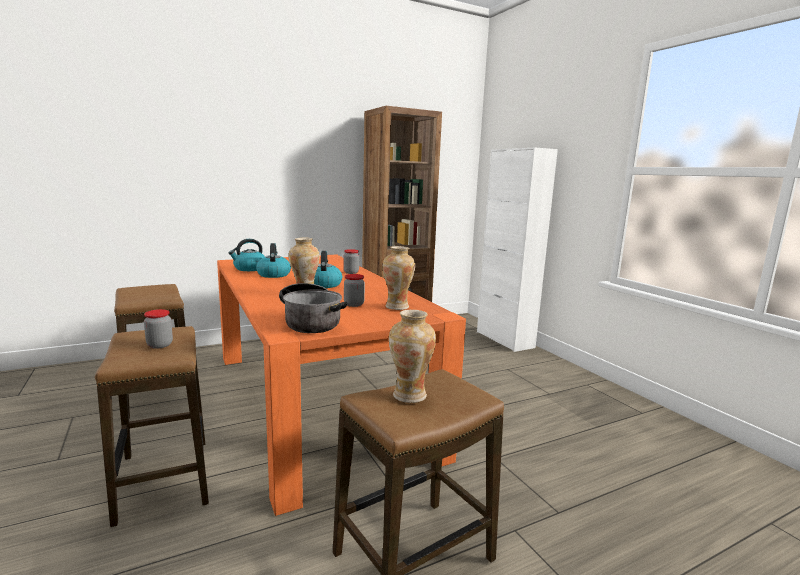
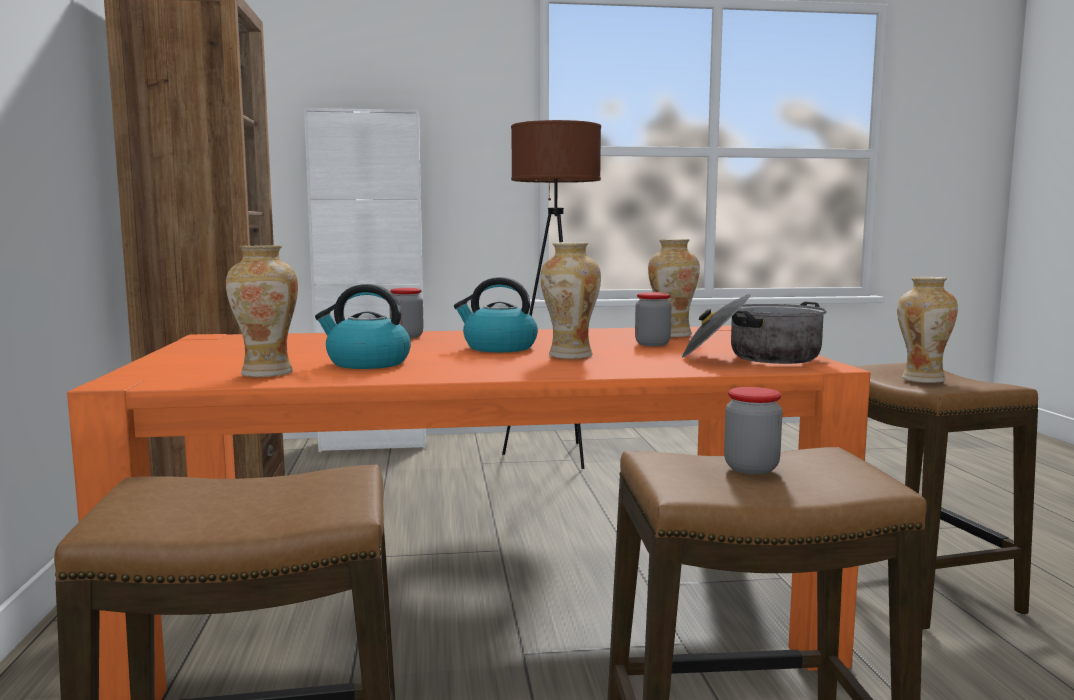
camera: 70 degrees left, 5 degrees down
kettle [228,239,265,271] -> vase [226,245,298,377]
none -> brown floor lamp [502,120,601,469]

